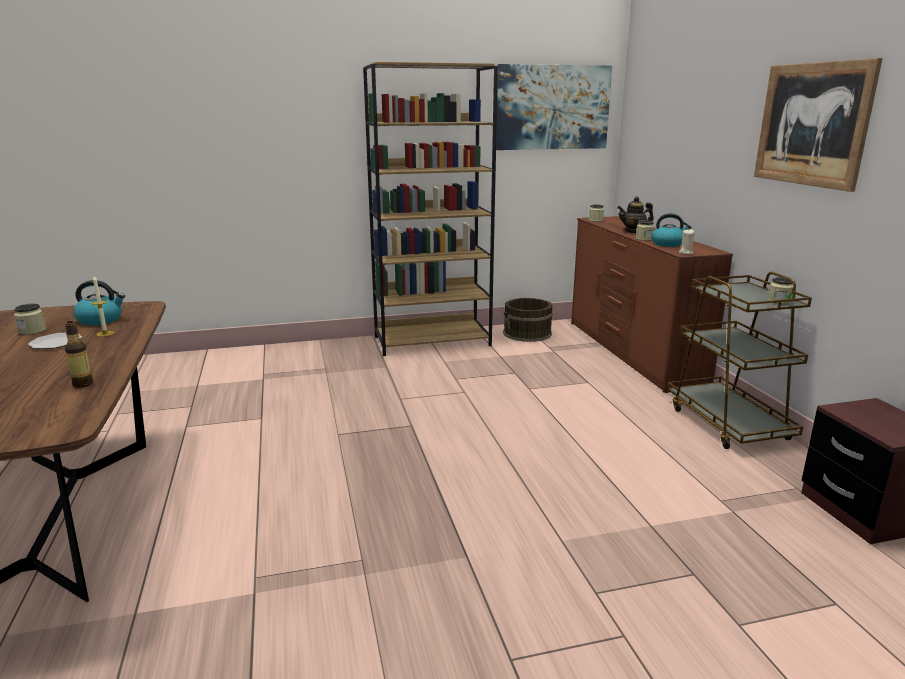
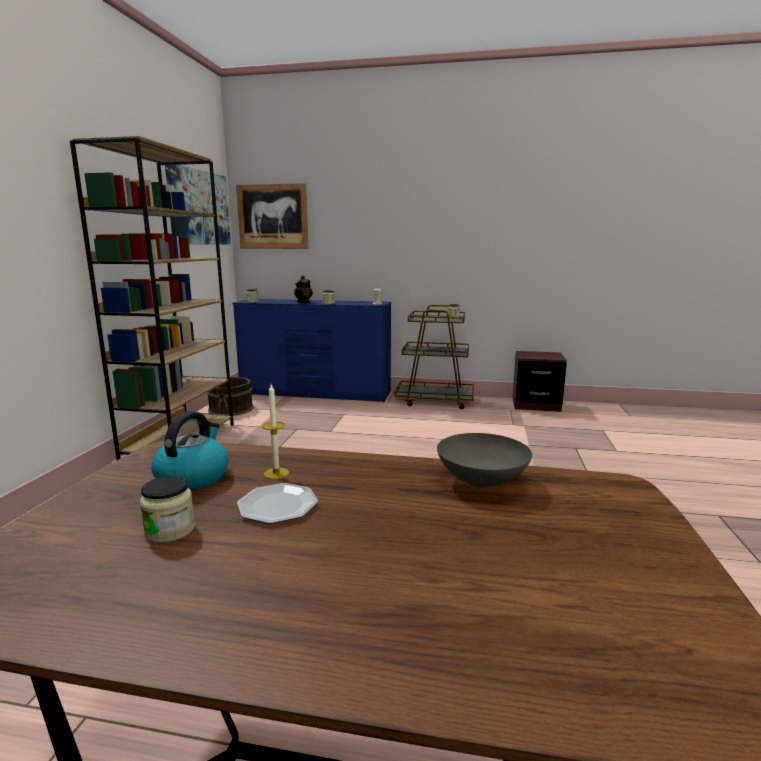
camera: 65 degrees left, 5 degrees down
bottle [65,321,93,388] -> grey bowl [437,433,532,488]
brown dresser [571,216,733,393] -> blue dresser [233,299,391,402]
kettle [652,213,692,247] -> none
picture [754,58,883,192] -> picture moved to [236,183,309,249]

